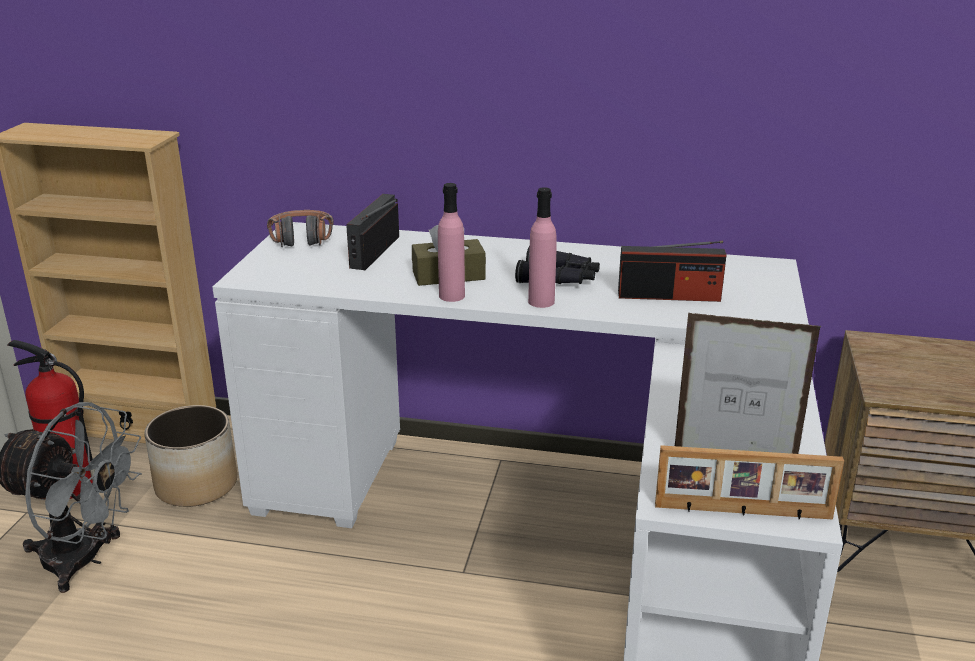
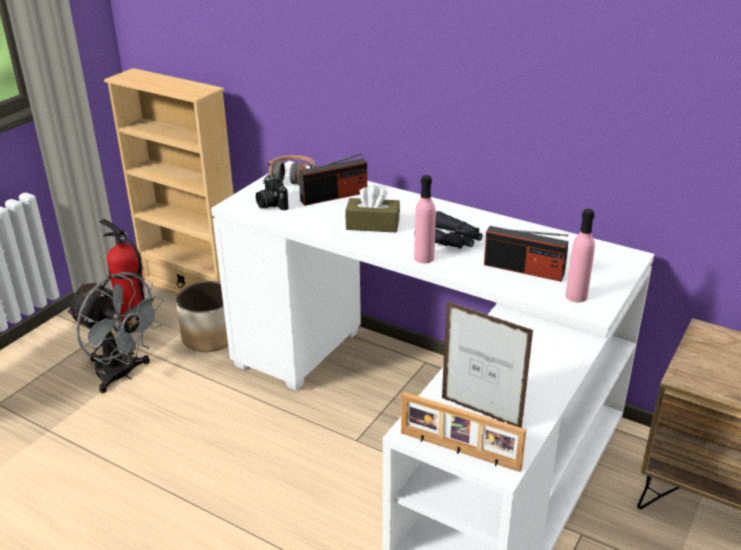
camera: 20 degrees right, 5 degrees up
radio [346,194,399,270] -> radio turned 150 degrees counterclockwise [299,153,367,206]
pink bottle [438,183,465,302] -> pink bottle moved to [566,209,595,303]
none -> camera [256,175,289,210]

